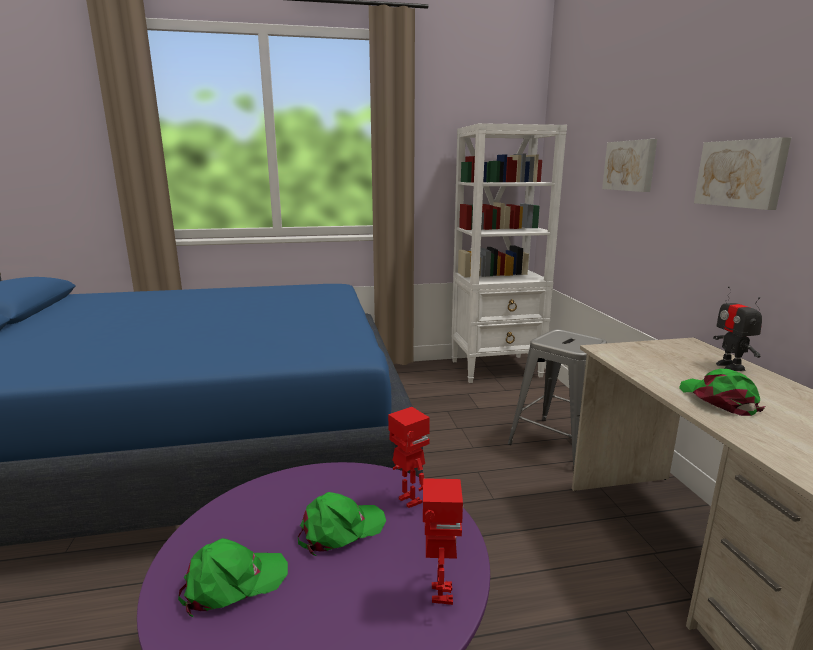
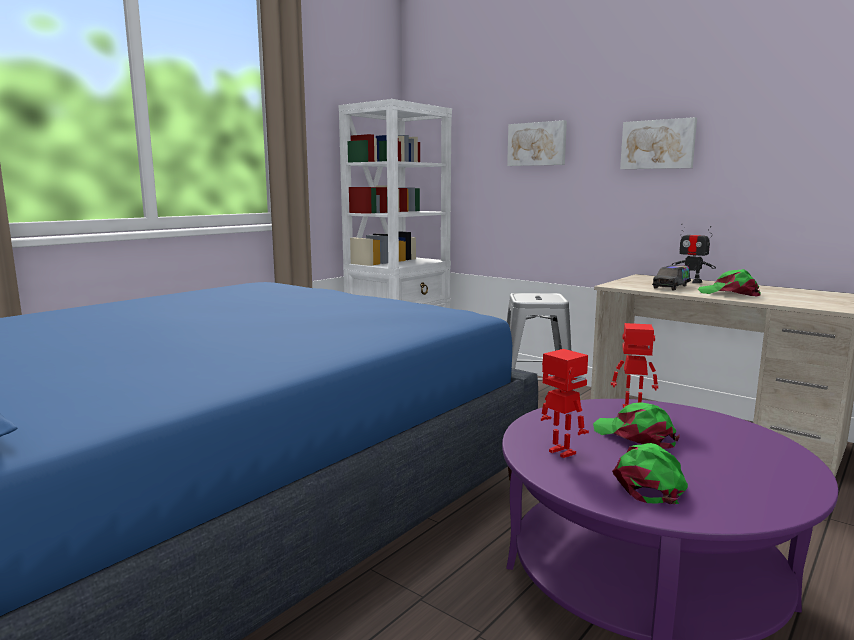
camera: 40 degrees left, 5 degrees down
green cap [298,492,386,556] -> green cap turned 60 degrees counterclockwise [593,402,680,449]
toy robot [423,478,463,605] -> toy robot moved to [541,349,589,458]
none -> toy truck [652,265,690,290]

